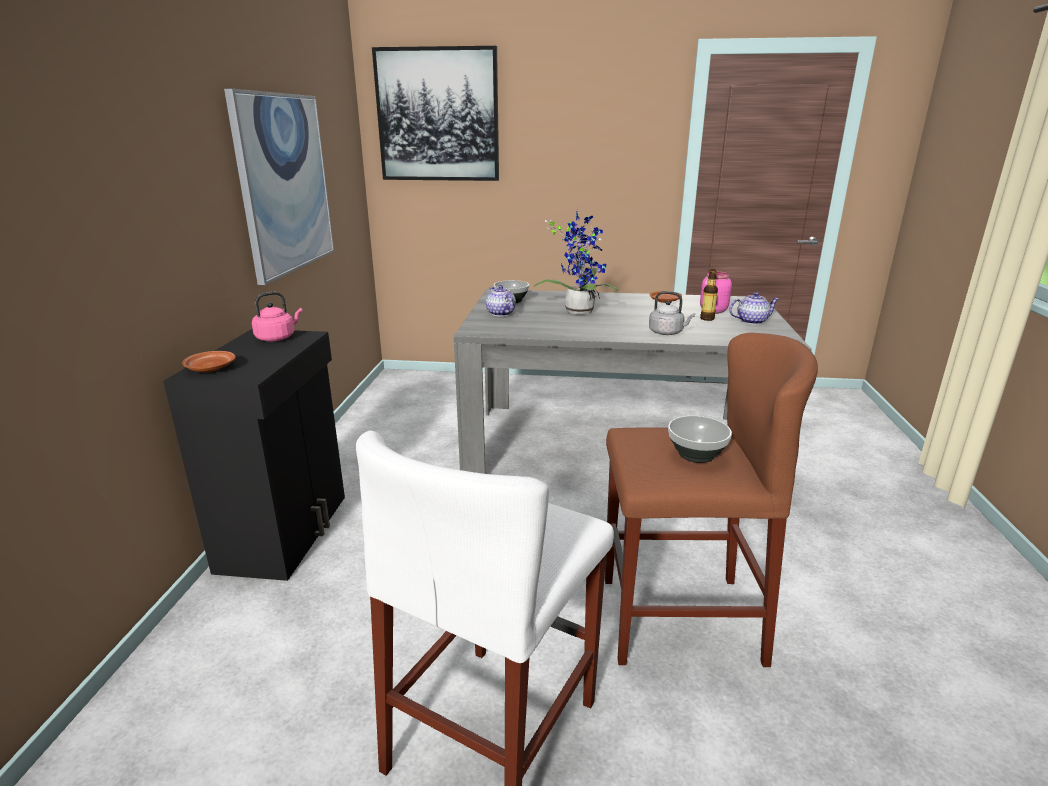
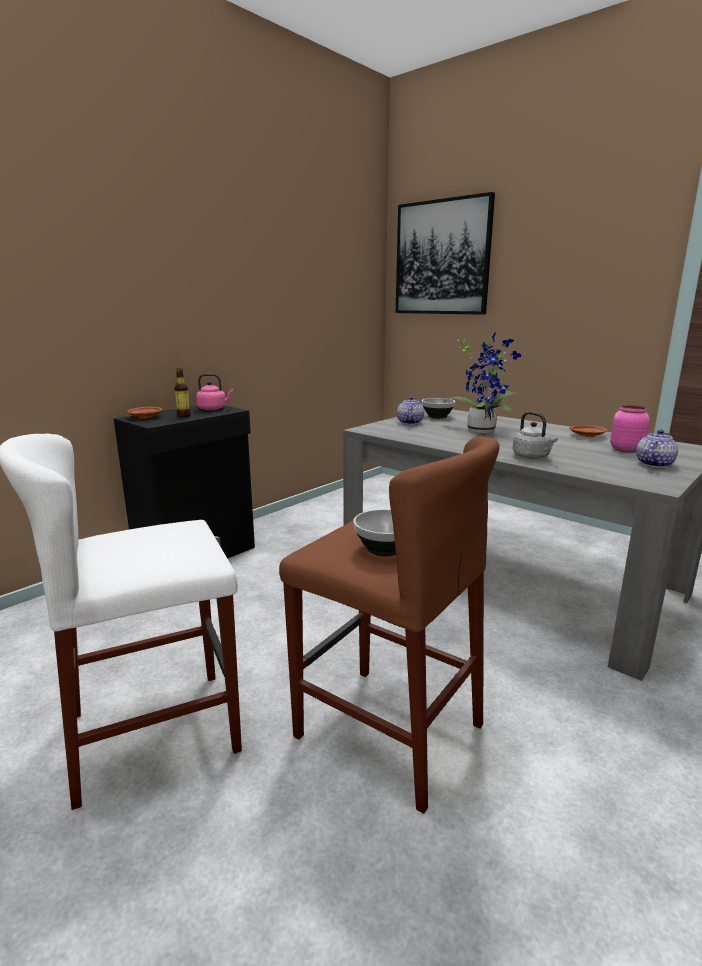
camera: 35 degrees right, 5 degrees down
picture [224,89,334,285] -> none
bottle [700,269,718,321] -> bottle moved to [174,368,191,418]
teapot [730,292,779,325] -> teapot turned 75 degrees counterclockwise [636,429,678,468]

